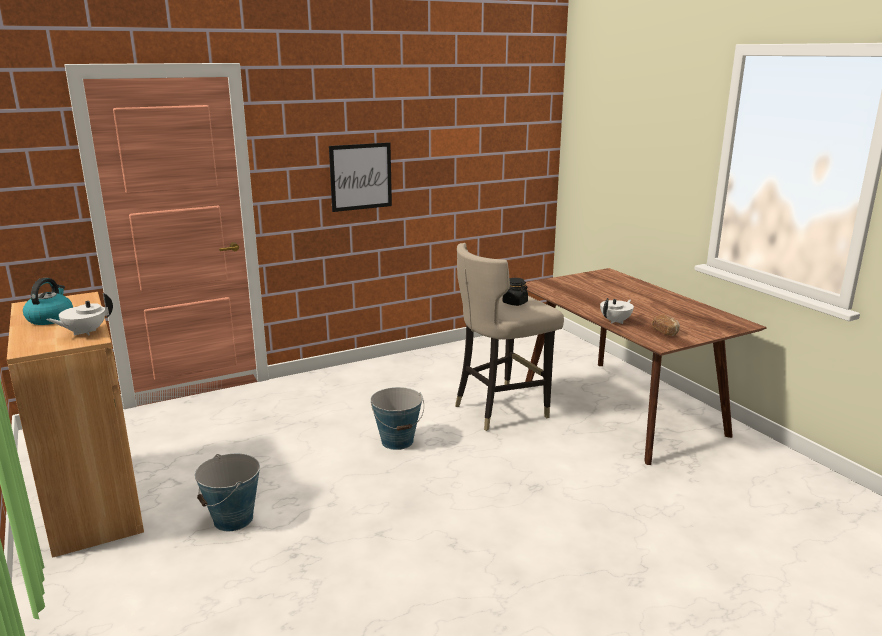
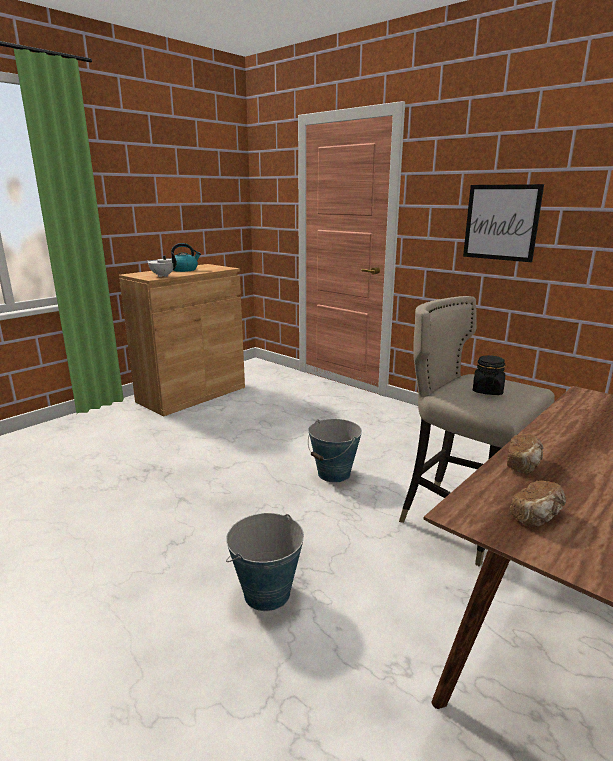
camera: 70 degrees right, 0 degrees up
bucket [195,454,260,531] -> bucket moved to [226,513,304,611]
white teapot [600,298,634,324] -> bread [507,434,544,473]

